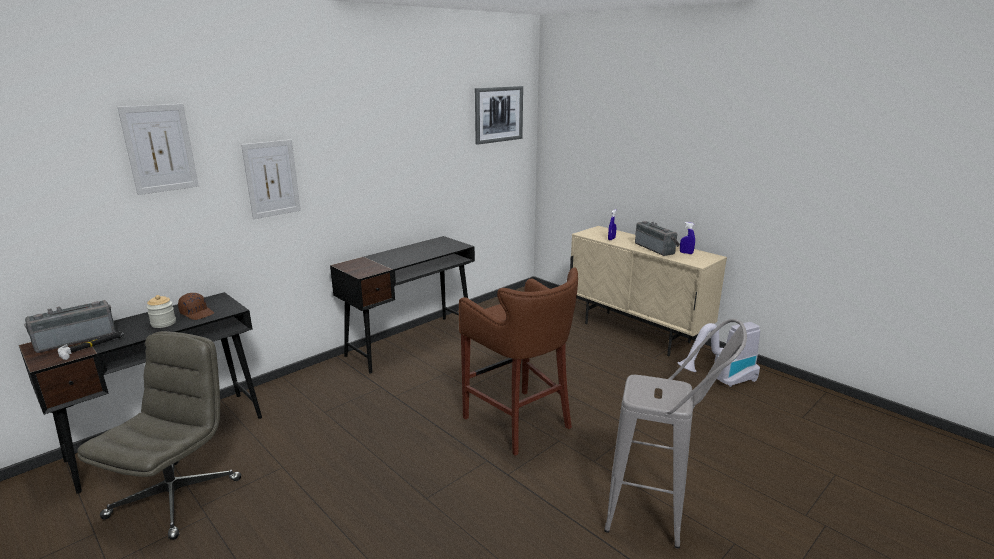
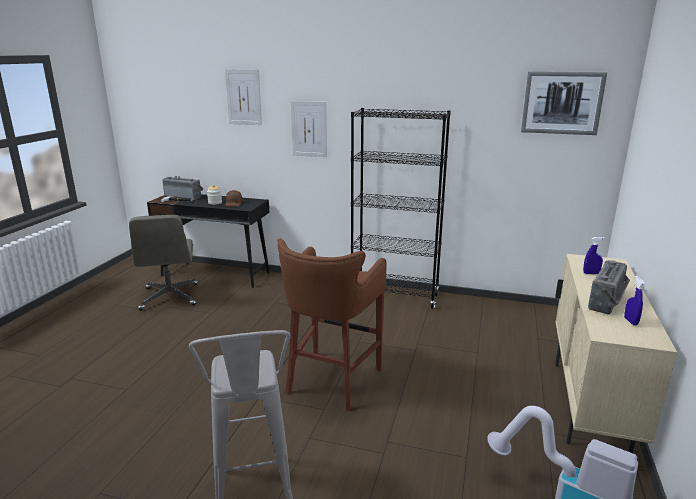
camera: 60 degrees right, 0 degrees up
grey office chair [78,331,241,540] -> grey office chair turned 90 degrees clockwise [129,215,199,311]
black desk [330,236,475,374] -> black bookcase [351,108,451,309]

